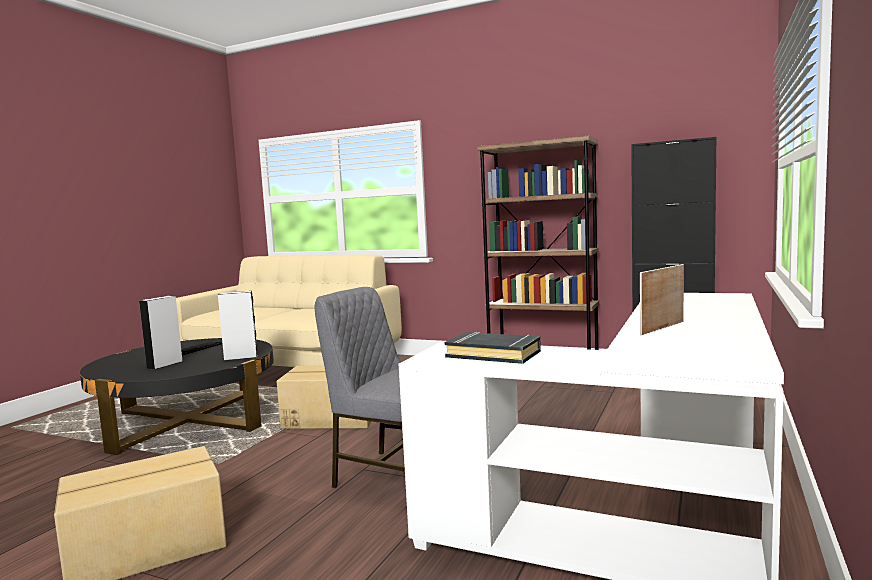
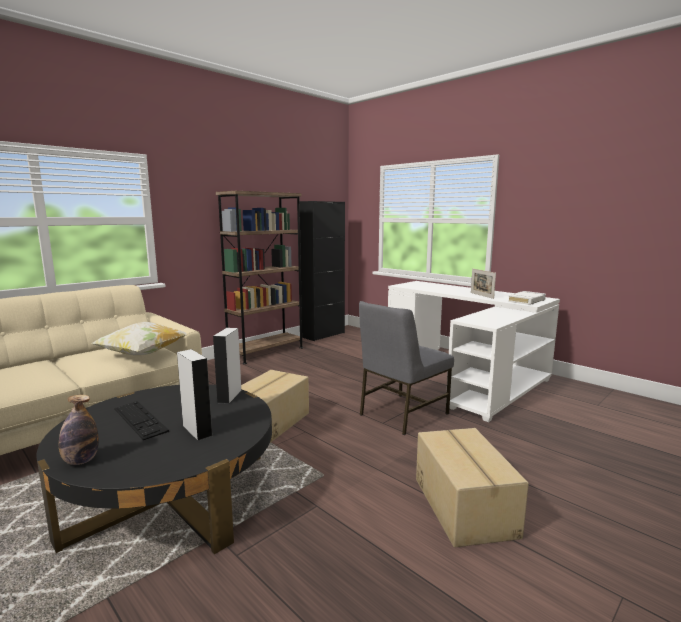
camera: 70 degrees left, 5 degrees up
black book [445,332,541,364] -> none
none -> bottle [59,395,99,465]
none -> pillow [91,322,187,355]
none -> white book [508,291,546,305]

